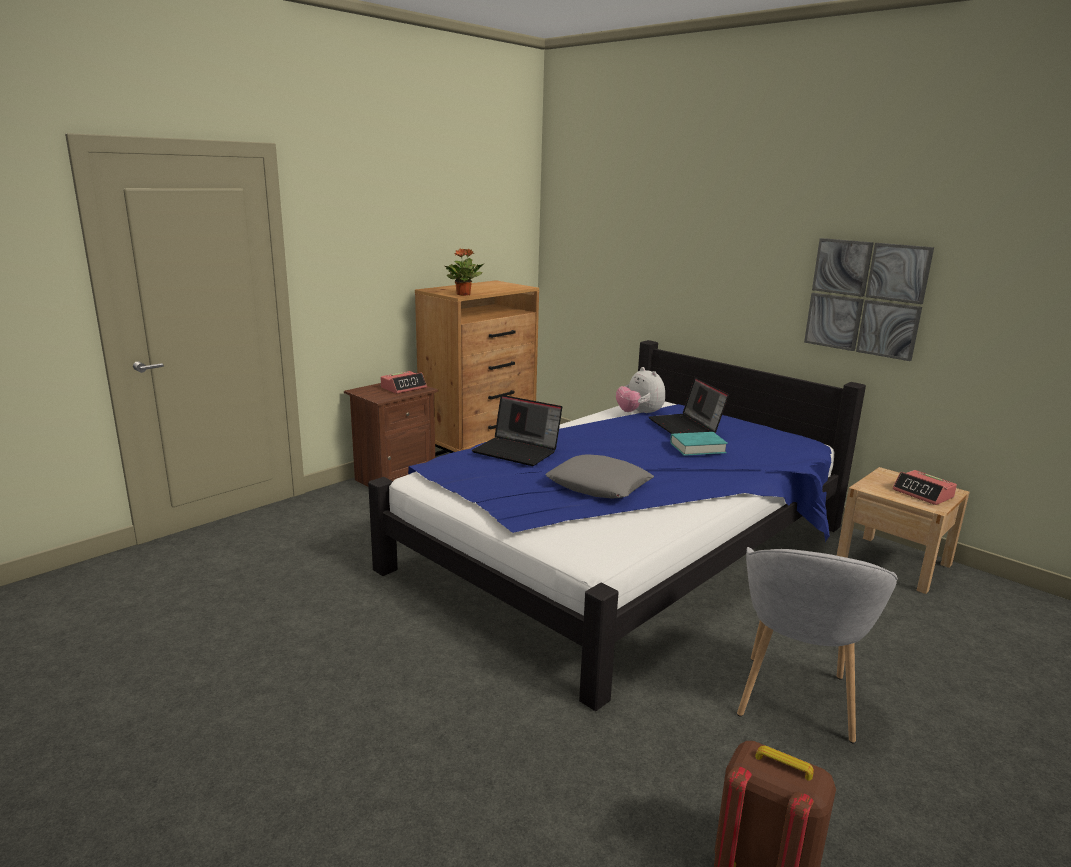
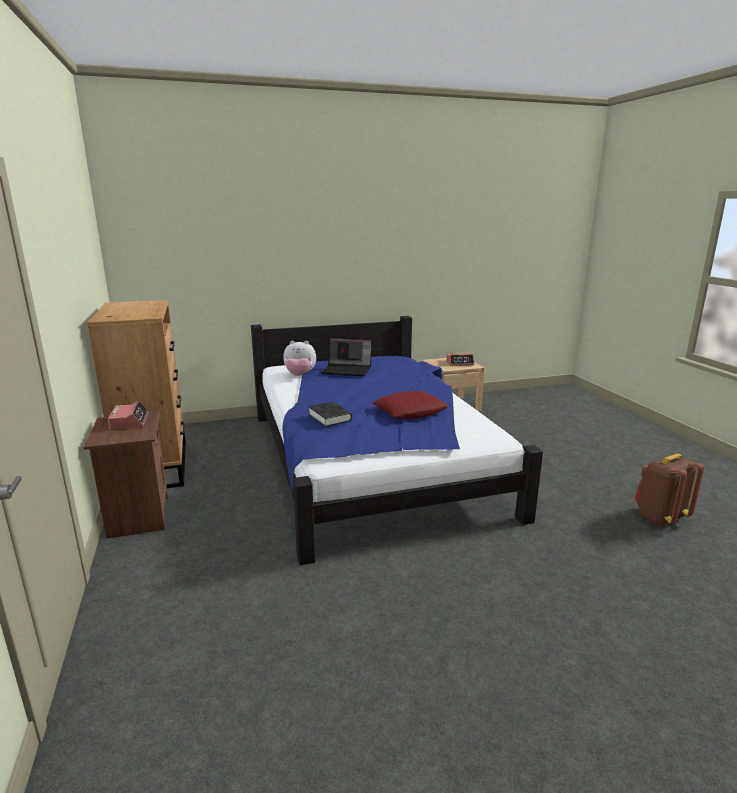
camera: 60 degrees left, 0 degrees up
potted plant [445,248,483,296] -> none
laptop [472,395,562,466] -> black book [308,402,352,427]
grey pillow [545,454,654,498] -> red pillow [373,391,449,419]
turquoise book [670,432,728,456] -> none
grey armchair [737,547,898,743] -> none
picture [804,238,934,361] -> none

